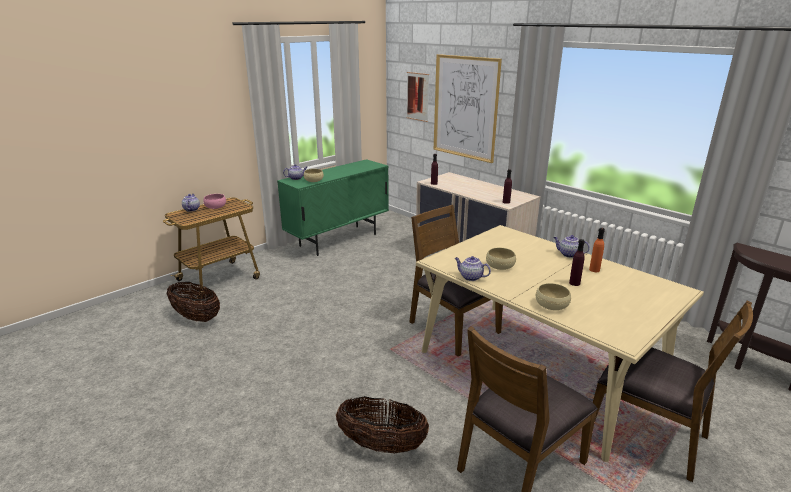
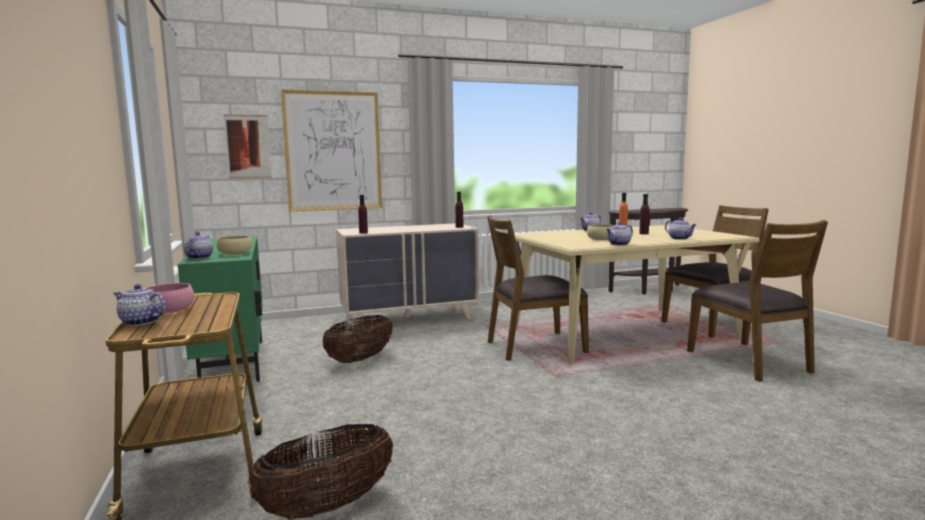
camera: 65 degrees left, 15 degrees down
basket [336,396,429,454] -> basket moved to [322,315,393,363]
beige bowl [536,283,571,310] -> teapot [665,217,697,240]

